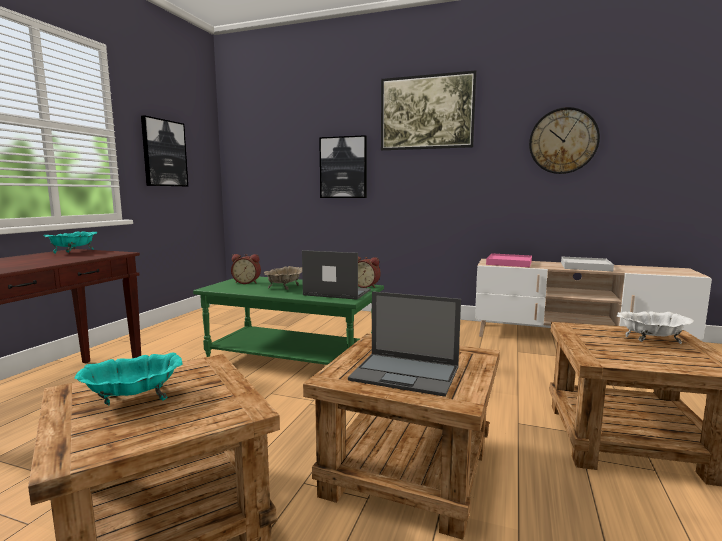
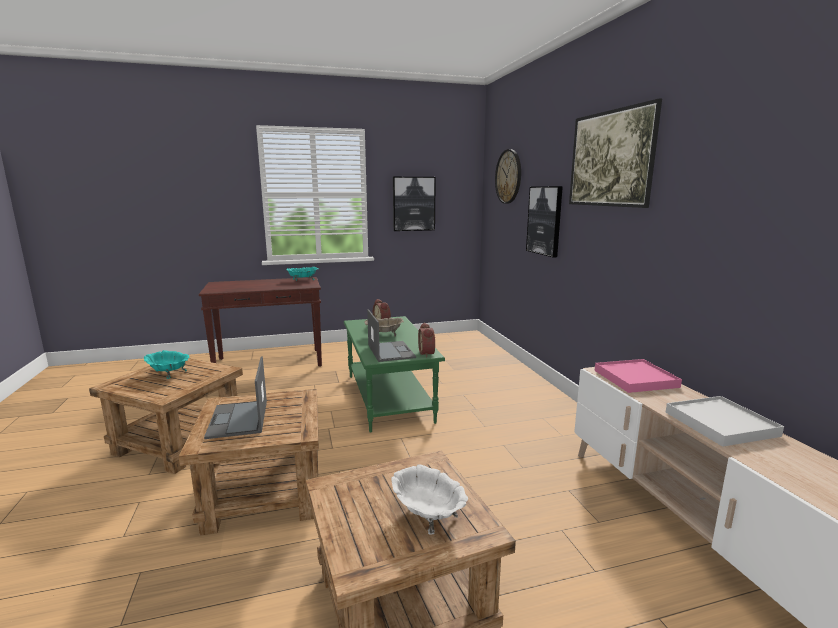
camera: 55 degrees right, 5 degrees up
wall clock [529,107,600,174] -> wall clock moved to [495,149,521,204]

